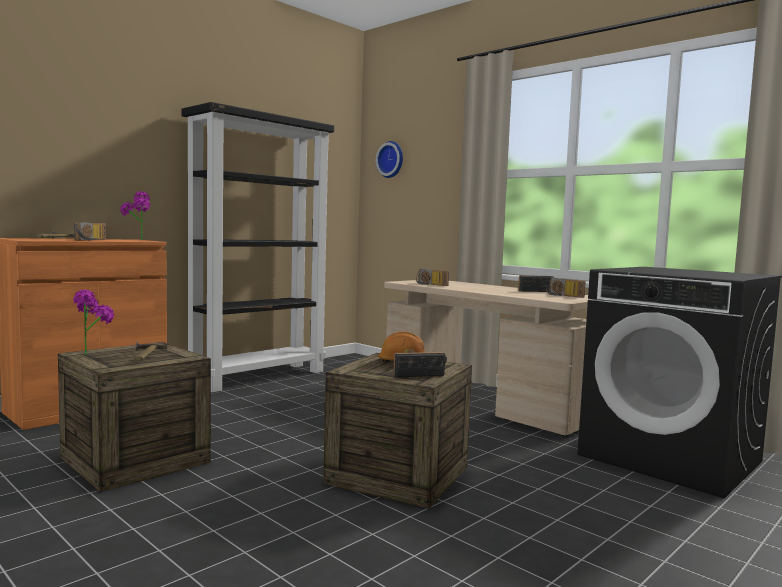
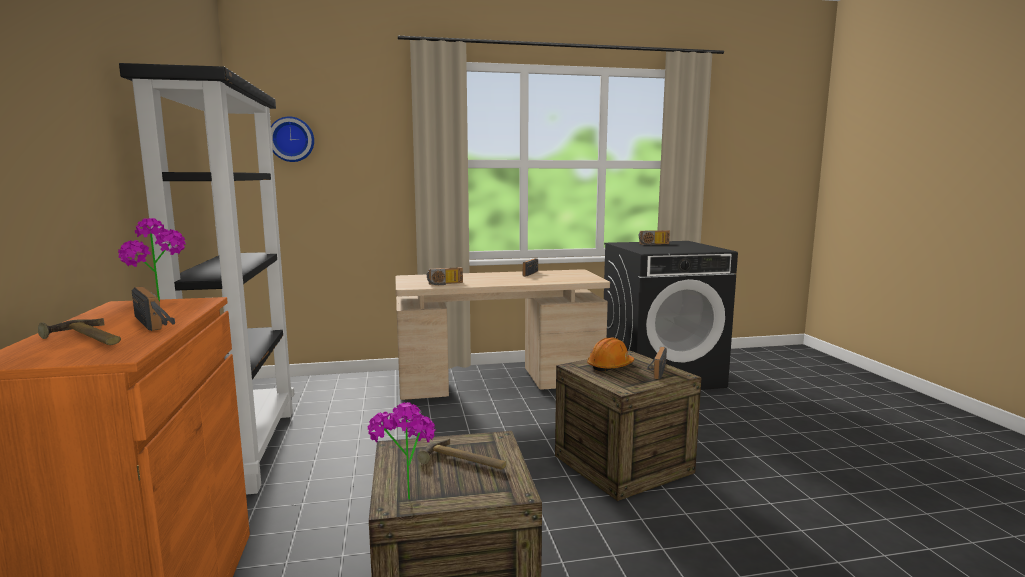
camera: 55 degrees left, 5 degrees up
radio [546,278,586,298] -> radio moved to [638,230,670,245]

